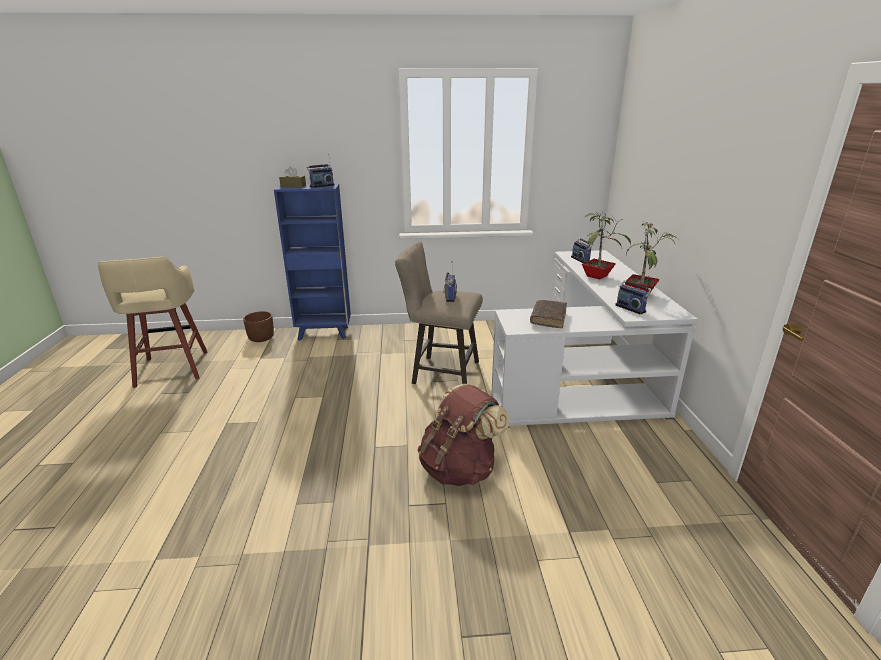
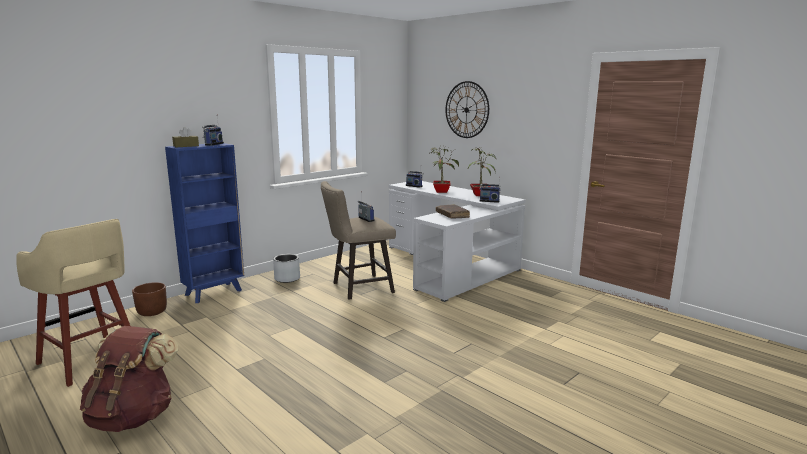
camera: 40 degrees left, 10 degrees down
brown backpack [417,384,510,486] -> brown backpack moved to [80,326,178,432]
none -> grey planter [273,254,300,283]
none -> wall clock [445,81,489,138]

